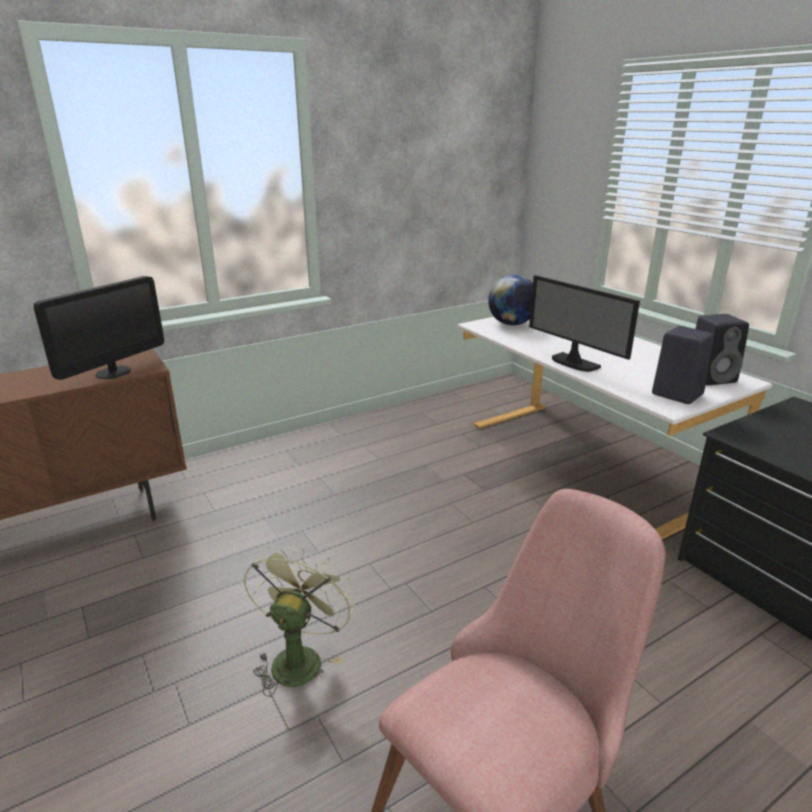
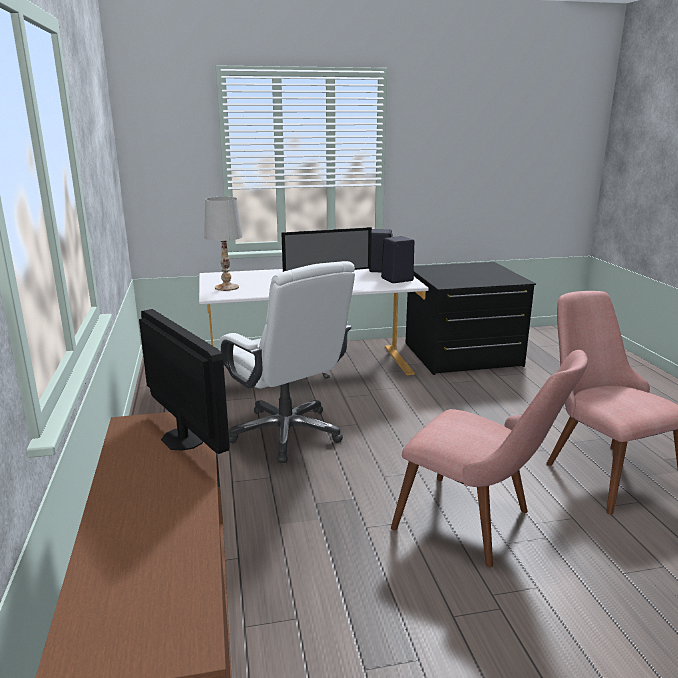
camera: 70 degrees left, 5 degrees down
green fan [244,544,355,697] -> pink chair [391,350,588,567]
globe [488,275,533,325] -> white table lamp [204,197,243,291]
none -> white office chair [219,261,355,463]

